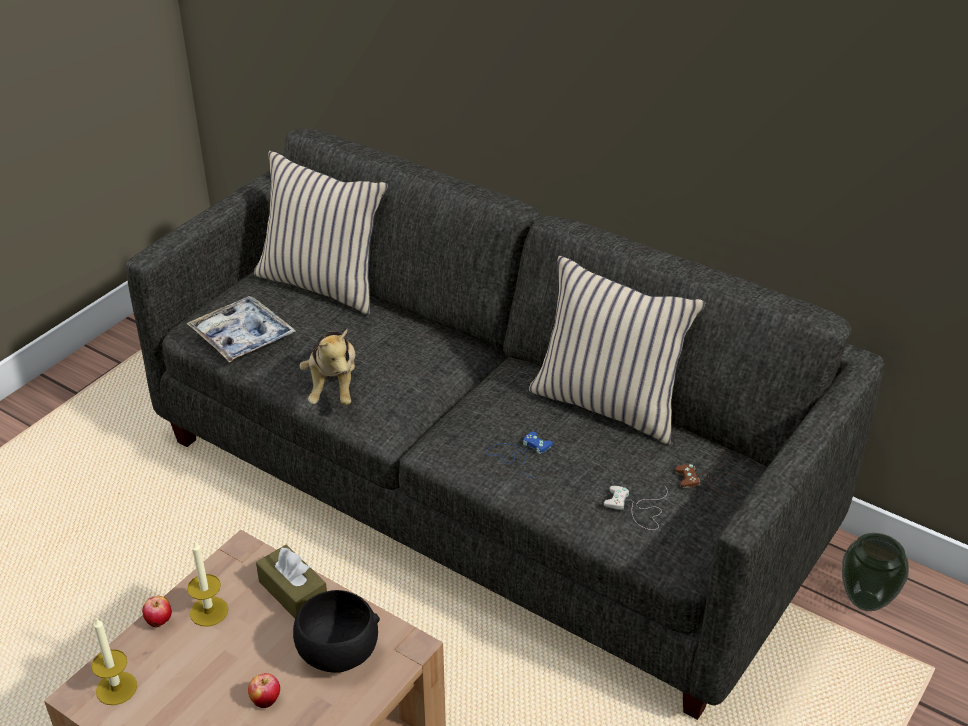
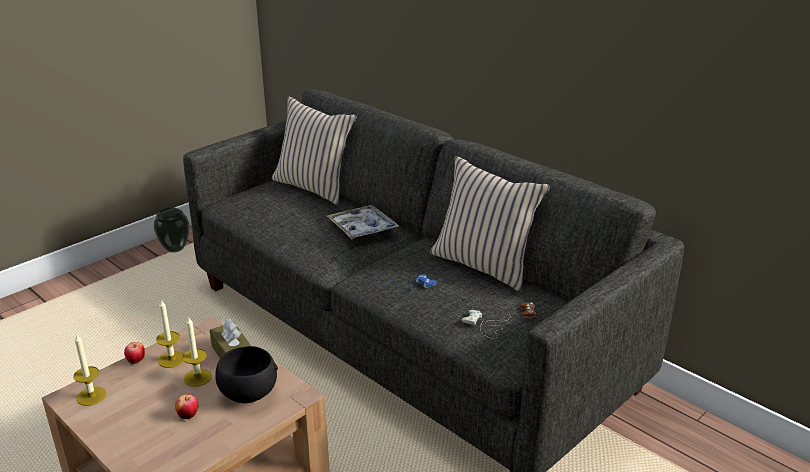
camera: 10 degrees right, 10 degrees down
tray [187,296,296,362] -> tray moved to [327,205,400,239]
plush toy [299,329,355,405] -> none
vase [842,533,909,611] -> vase moved to [154,208,189,253]
none -> candle [182,316,212,387]

